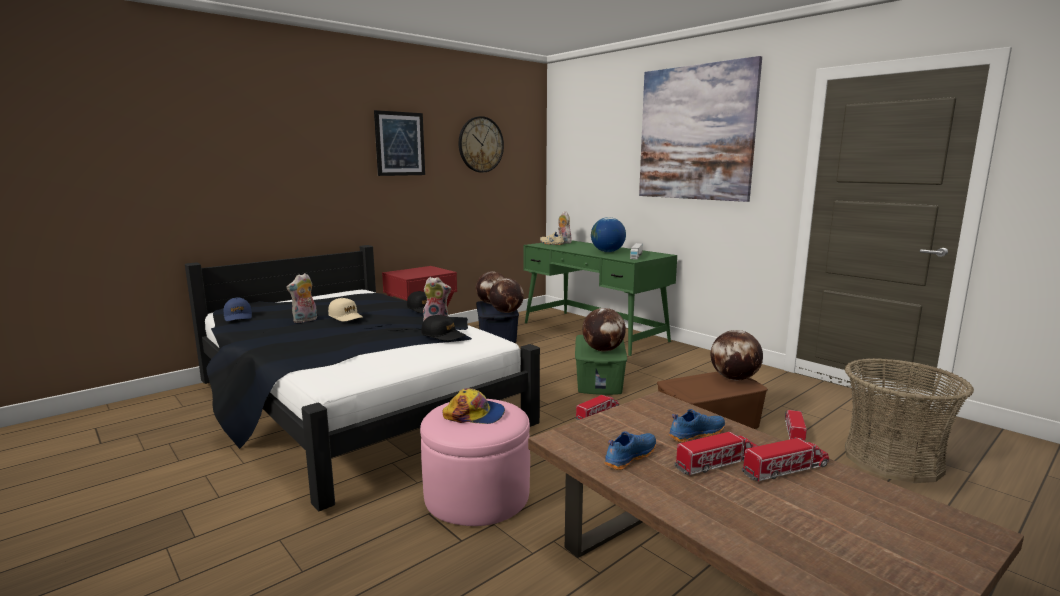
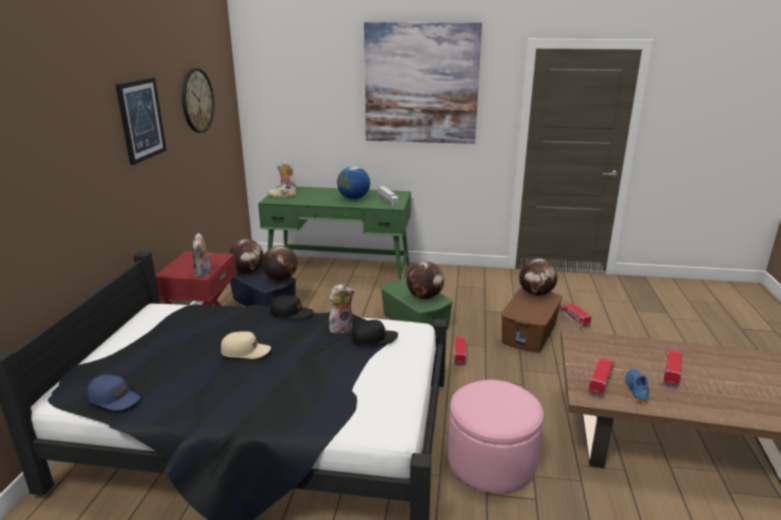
camera: 40 degrees left, 10 degrees up
plush toy [286,273,317,323] -> plush toy moved to [192,233,211,277]
cap [442,388,505,424] -> none
blue shoe [669,409,725,443] -> none
toy truck [742,438,829,481] -> toy truck moved to [588,358,615,398]
basket [845,358,974,483] -> none

